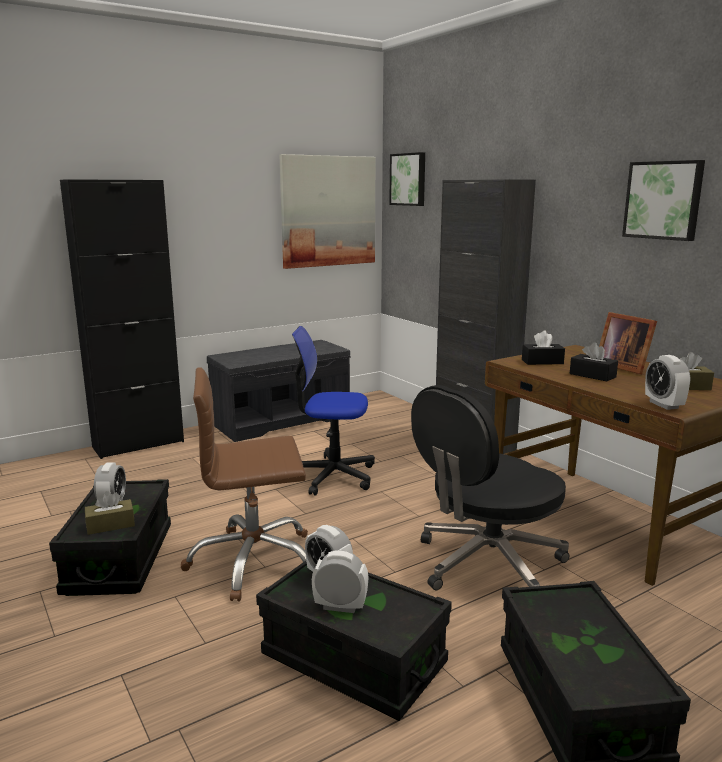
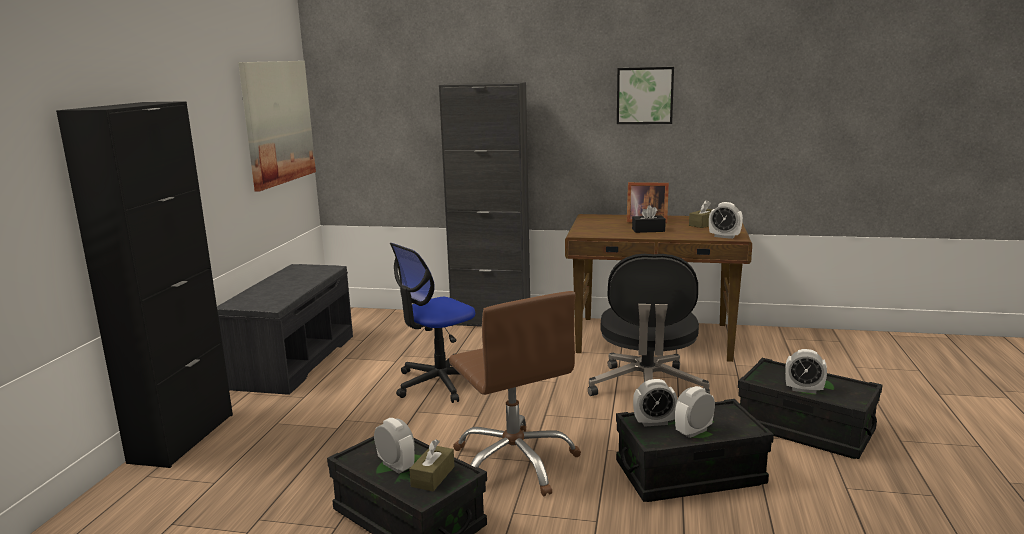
camera: 45 degrees left, 0 degrees up
brown office chair [181,367,308,601] -> brown office chair turned 60 degrees counterclockwise [449,291,581,496]
picture [389,152,425,206] -> none
black tissue box [522,331,565,365] -> none
none -> alarm clock [785,349,827,394]

